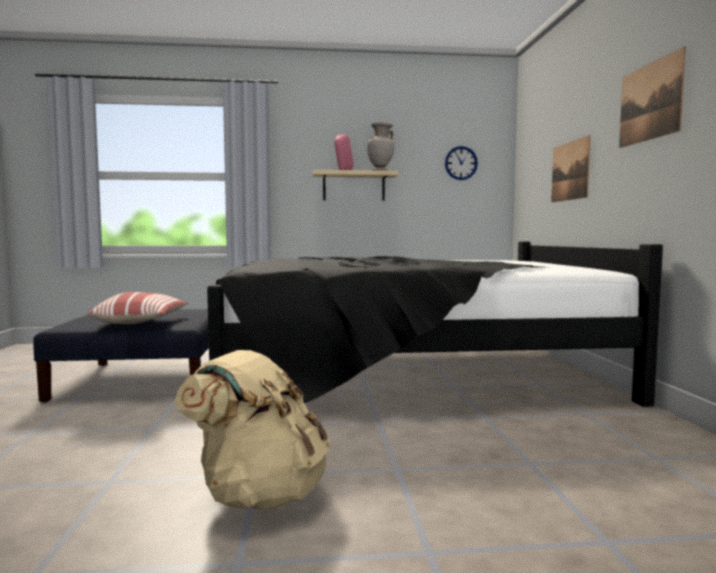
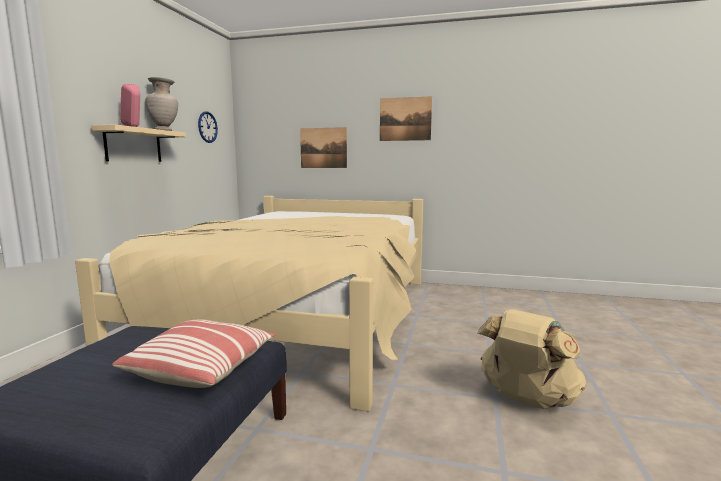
camera: 70 degrees left, 5 degrees up
black bed [207,242,663,407] -> beige bed [75,196,424,412]

